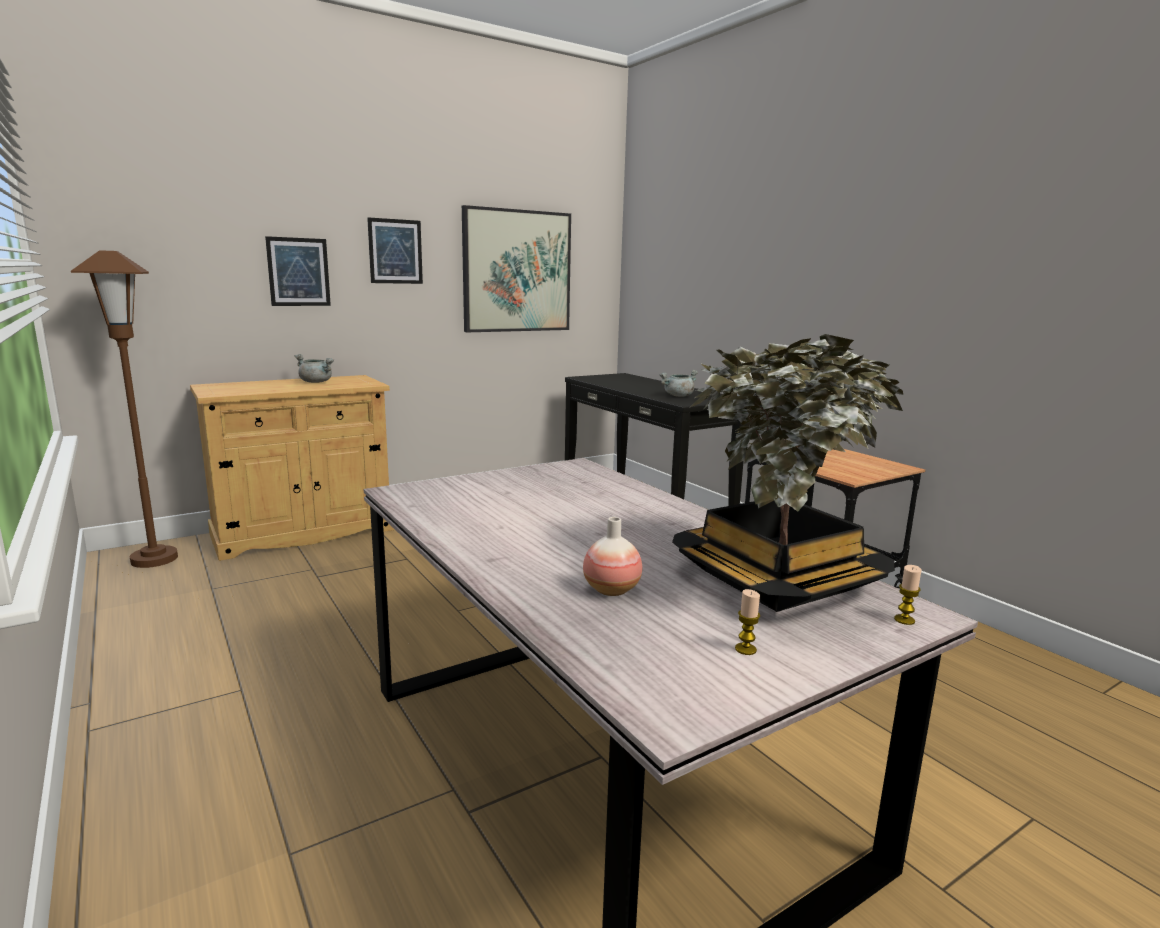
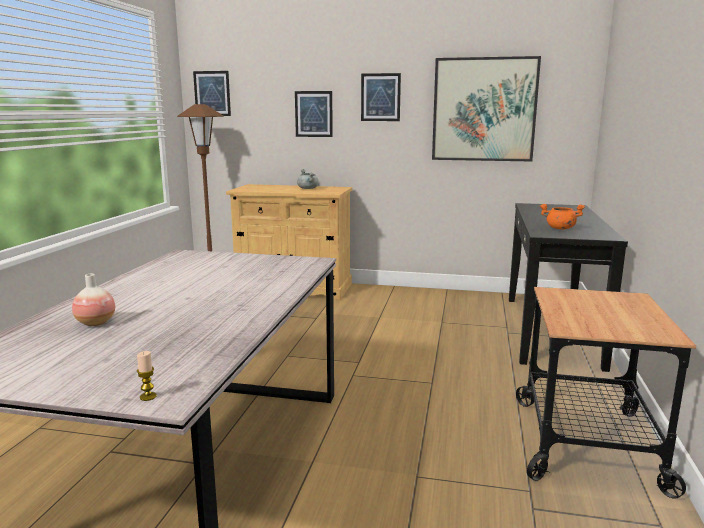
camera: 45 degrees right, 0 degrees up
grey cooking pot [659,370,698,397] -> orange cooking pot [540,204,585,229]
potted plant [672,334,903,612] -> none
candle [735,589,760,655] -> none
none -> picture [193,71,231,116]

